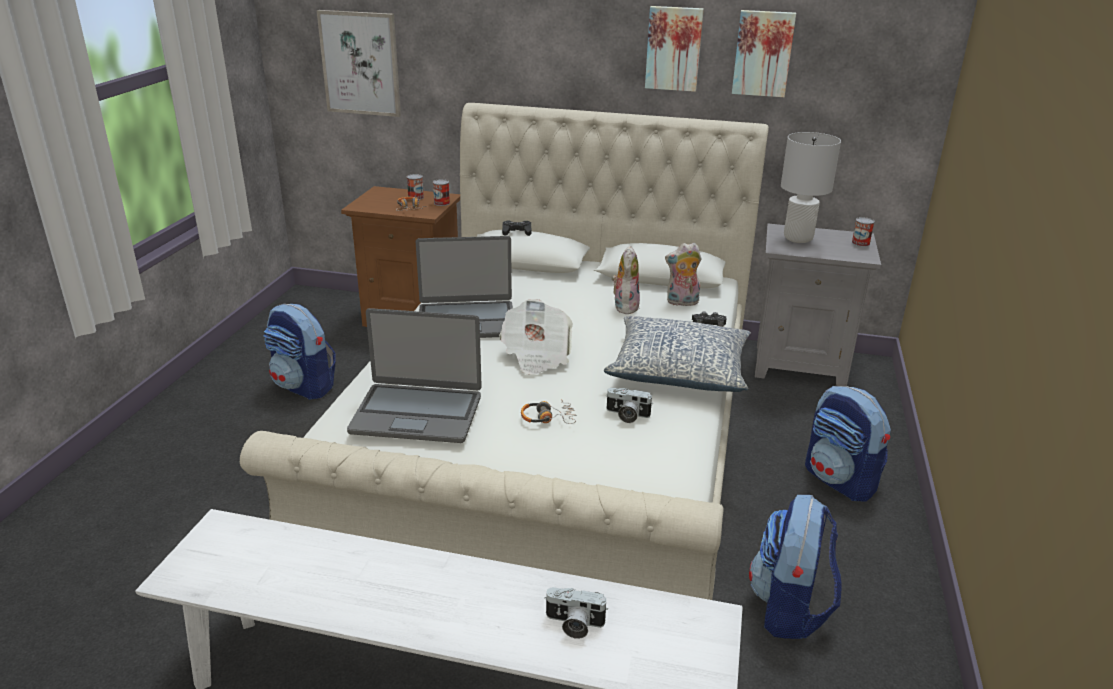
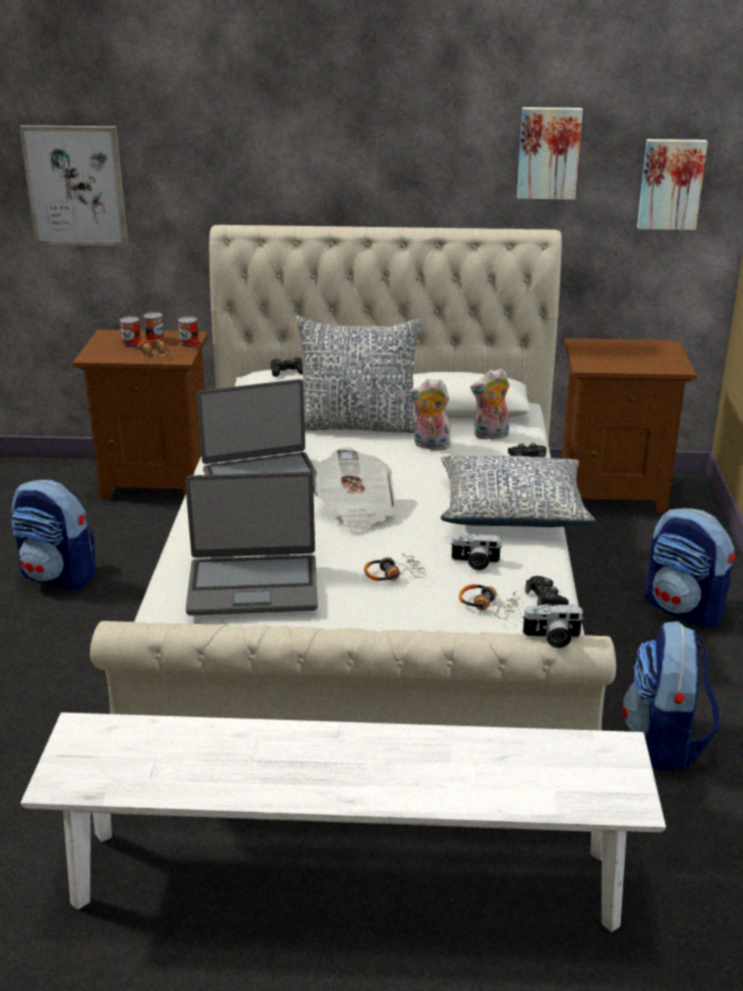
camera: 10 degrees left, 0 degrees up
camera [544,587,608,639] -> camera moved to [522,604,584,648]
plush toy [612,246,640,314] -> plush toy turned 75 degrees counterclockwise [409,379,451,450]
picture [645,6,704,92] -> picture moved to [637,139,708,230]
grey nightstand [755,224,881,386] -> brown nightstand [561,338,697,513]
grey table lamp [781,132,841,243] -> none
can [852,217,875,247] -> can moved to [120,316,141,348]
none -> pillow [295,316,422,433]
none -> headphones [459,584,520,619]
none -> black game controller [525,576,569,606]

